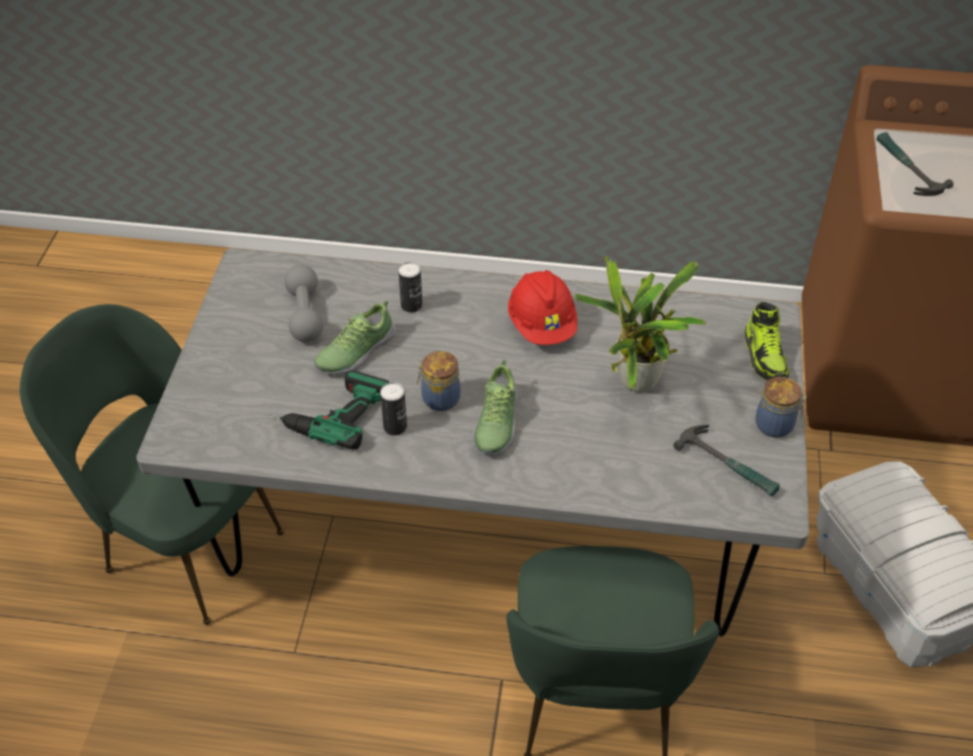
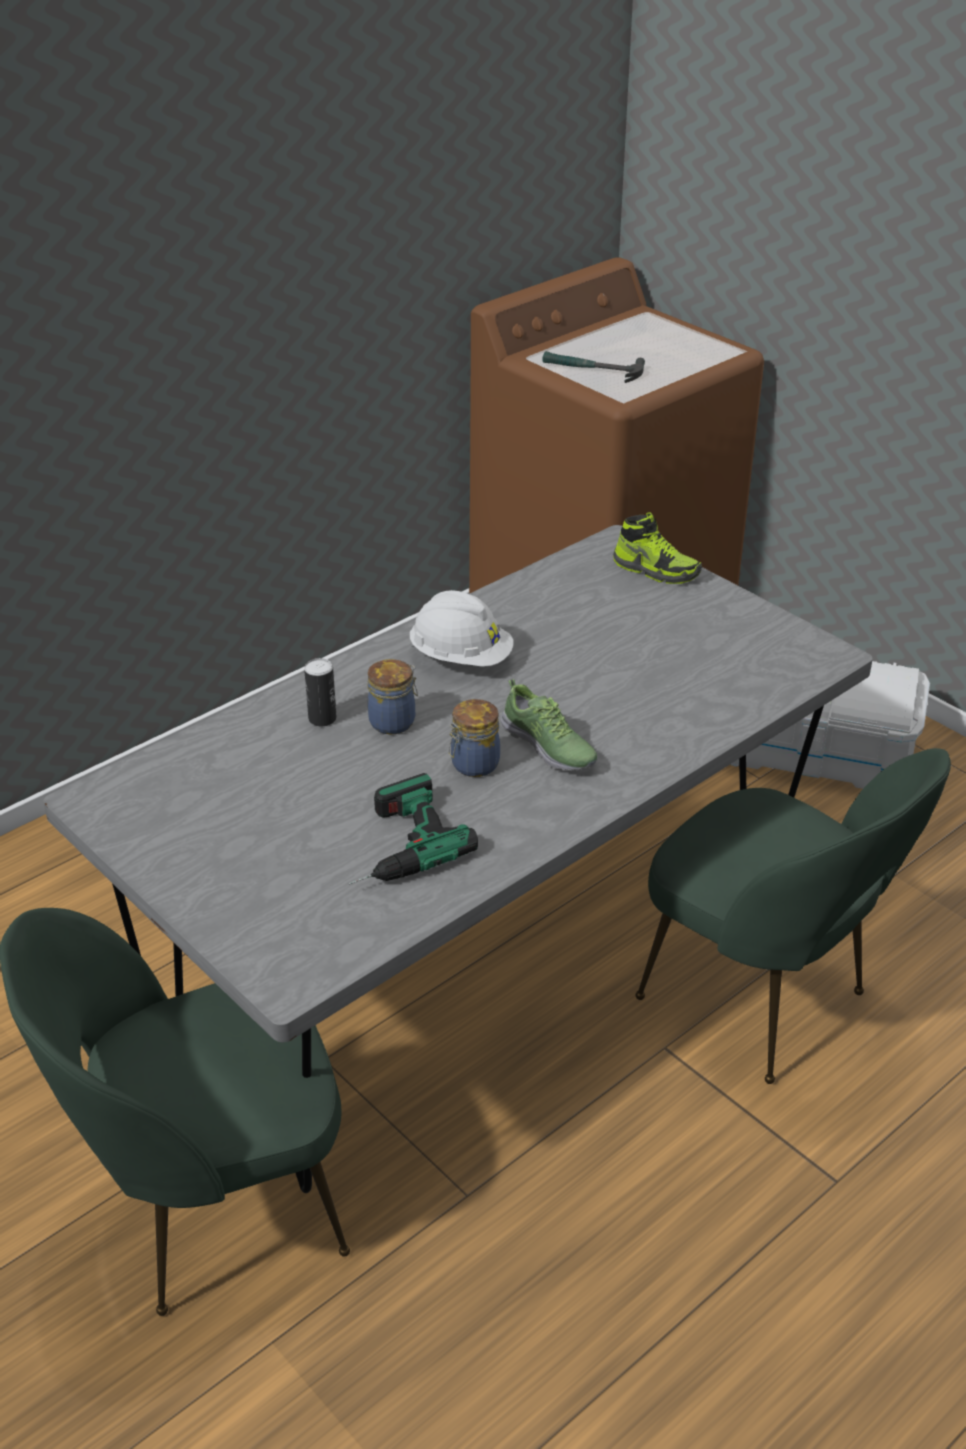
camera: 50 degrees left, 10 degrees down
grey dumbbell [284,264,323,342] -> none
shoe [314,300,396,375] -> none
can [380,382,407,436] -> none
red hard hat [508,270,577,345] -> white hard hat [409,590,514,667]
potted plant [574,256,706,392] -> none
hammer [673,425,780,496] -> none
jar [756,377,806,438] -> jar moved to [368,659,418,734]

